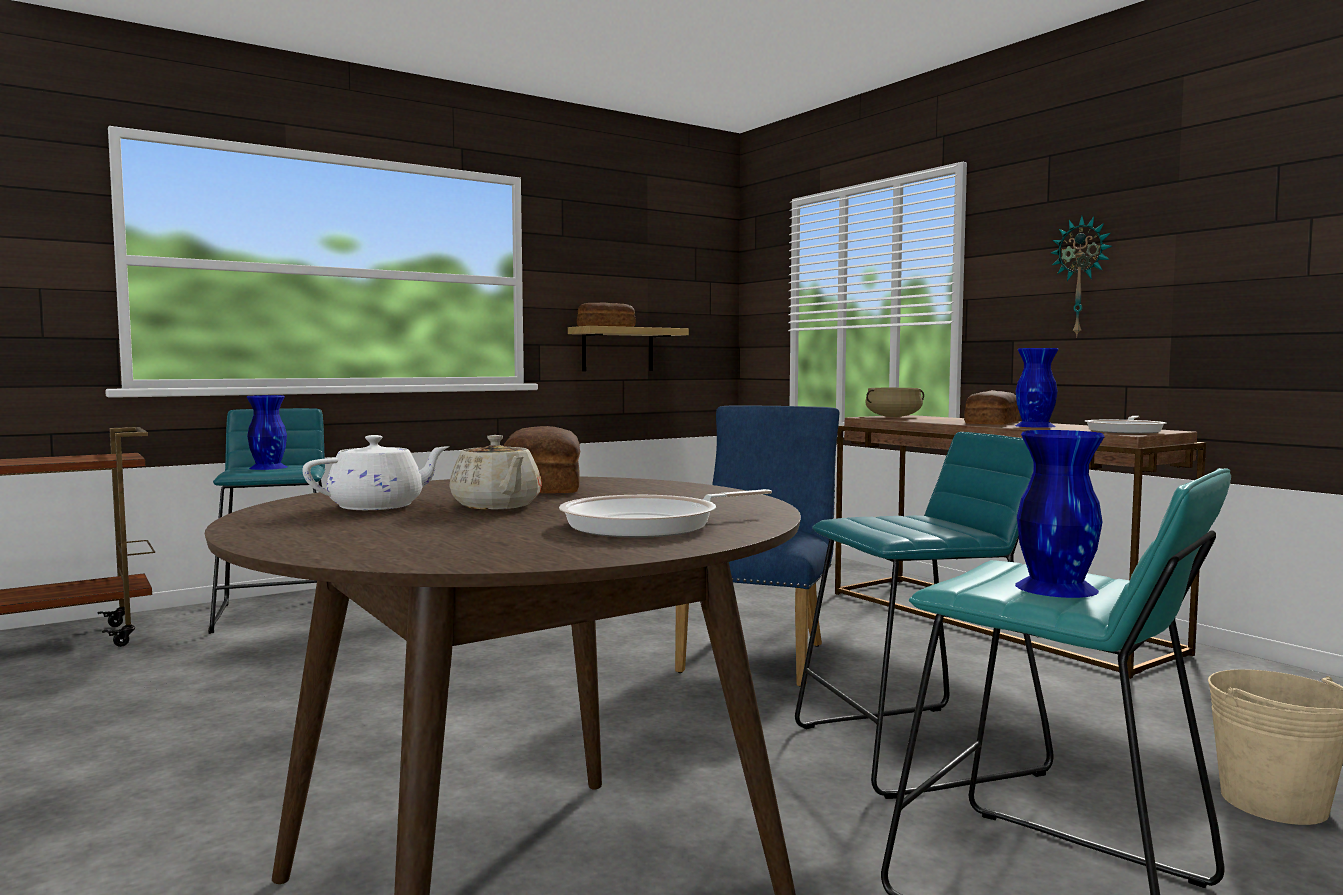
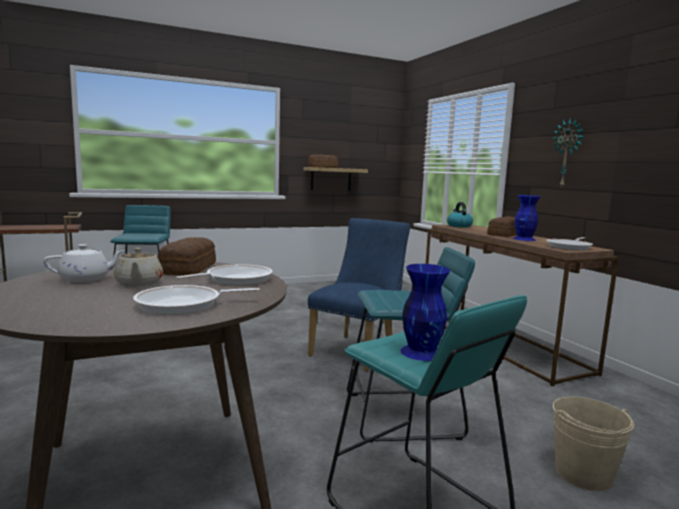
camera: 10 degrees right, 5 degrees up
blue vase [246,395,287,470] -> none
beige cooking pot [865,388,924,417] -> kettle [447,202,473,228]
none -> frying pan [176,264,273,285]

